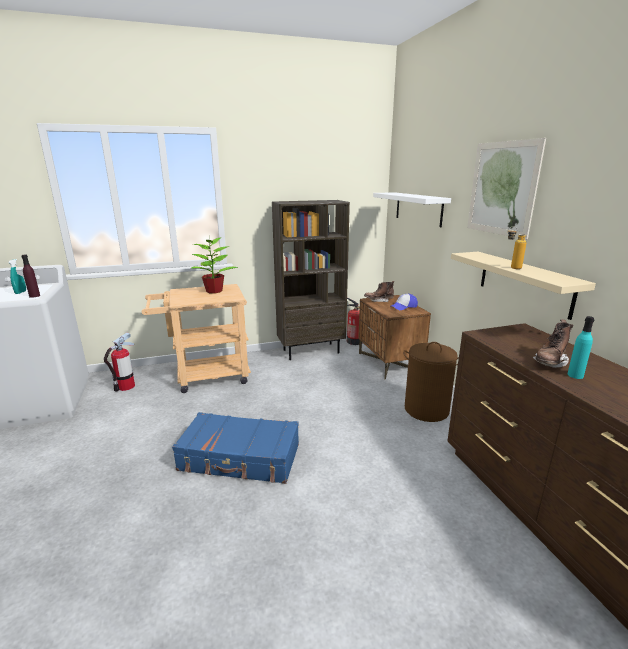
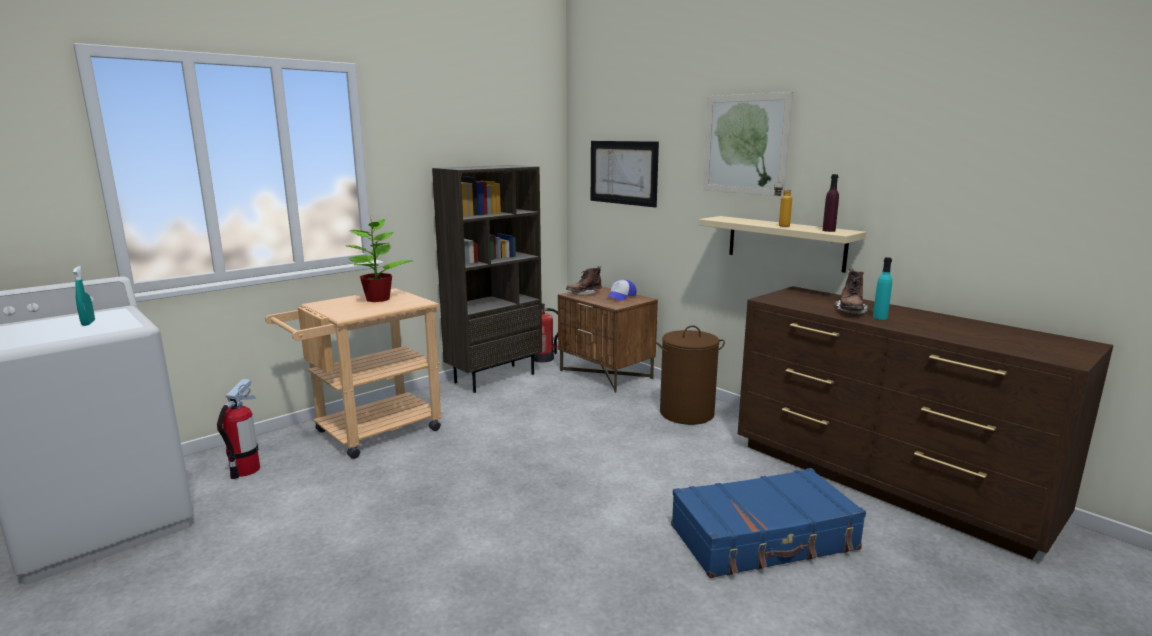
camera: 25 degrees left, 5 degrees down
purple bottle [21,254,40,298] -> purple bottle moved to [822,174,839,232]
blue suitcase [172,412,299,484] -> blue suitcase moved to [671,468,866,578]
white shelf [373,192,451,227] -> picture [591,141,659,208]

